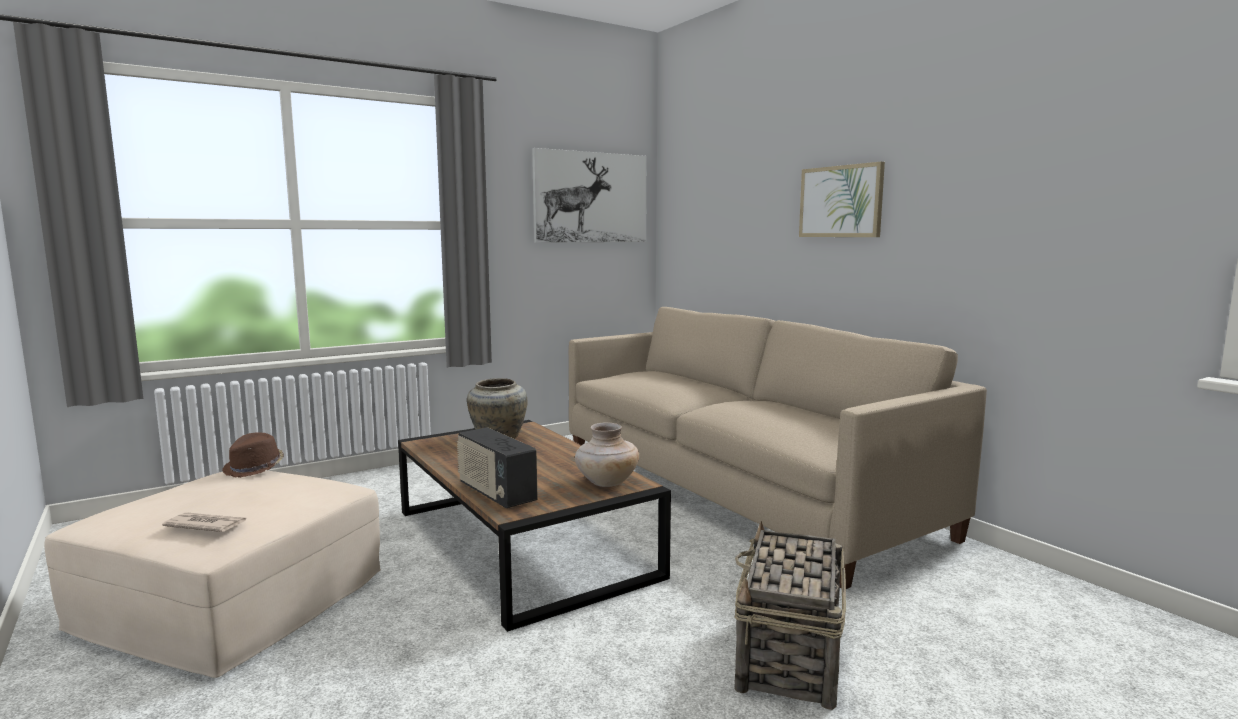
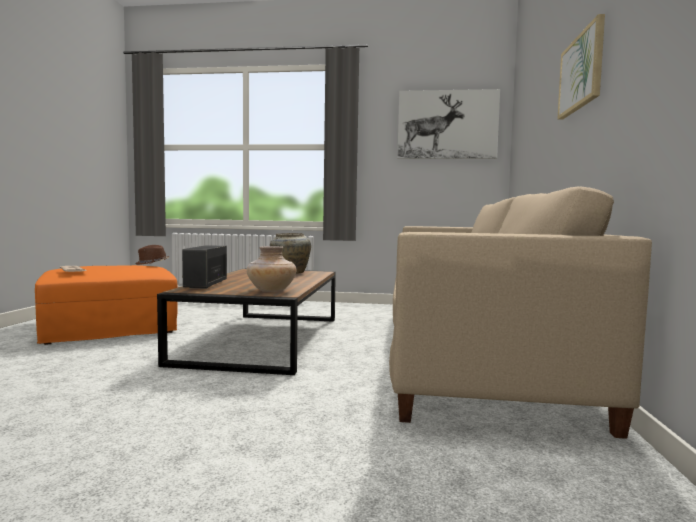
camera: 40 degrees right, 5 degrees down
beige ottoman [44,470,381,678] -> orange ottoman [35,265,178,345]
basket [734,521,846,710] -> none

